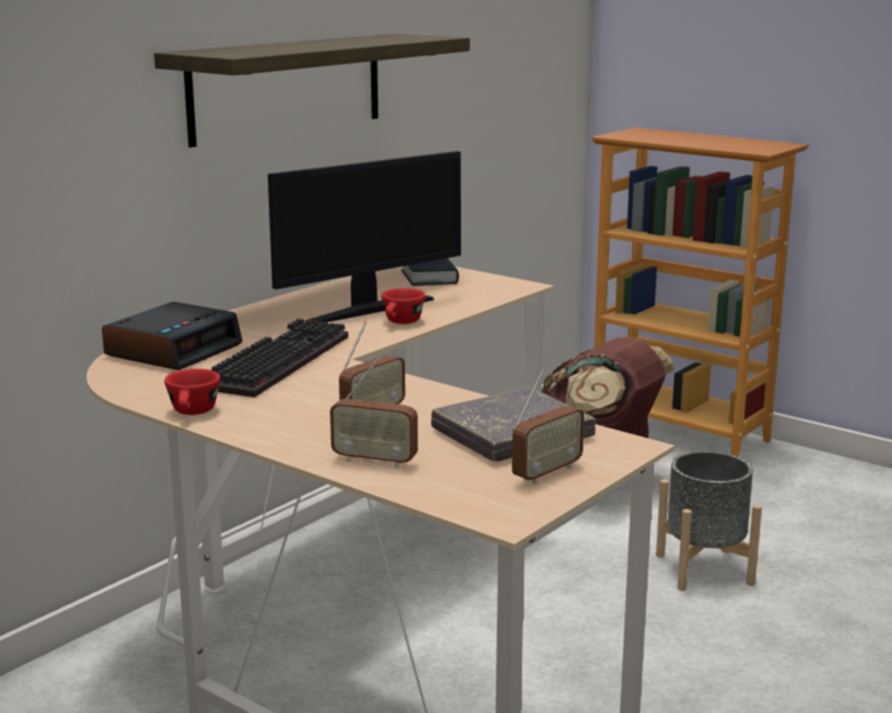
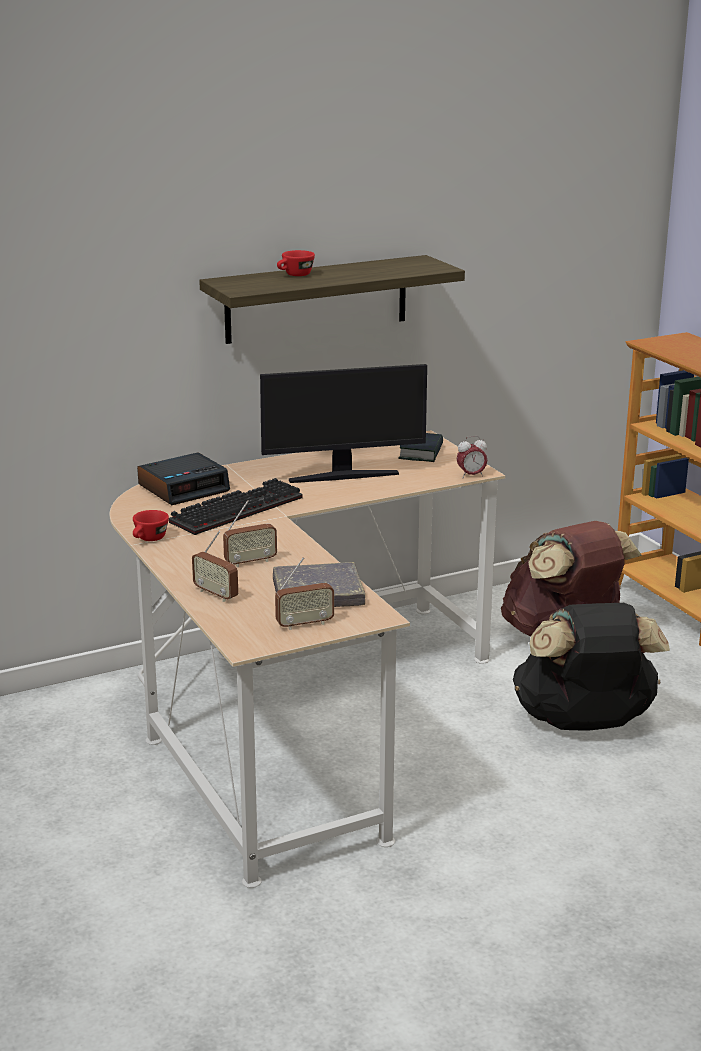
camera: 25 degrees right, 5 degrees up
red cup [381,288,426,324] -> red cup moved to [277,250,315,276]
grey planter [656,451,762,591] -> black backpack [513,603,670,730]
none -> alarm clock [457,436,487,478]

